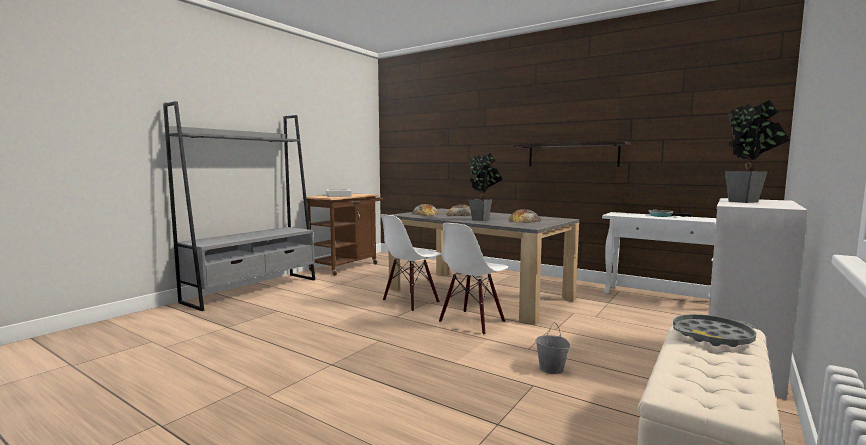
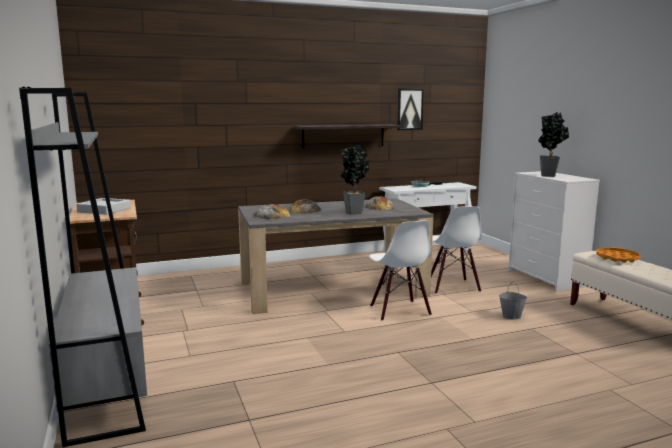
camera: 55 degrees left, 5 degrees up
white chair [381,214,442,312] -> white chair moved to [431,206,482,294]
grey tray [673,314,757,347] -> orange tray [596,247,641,263]
none -> picture [397,88,424,130]

